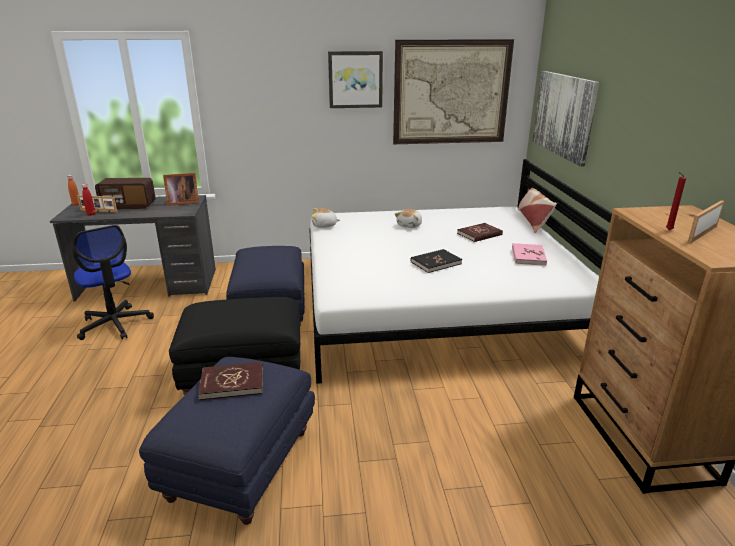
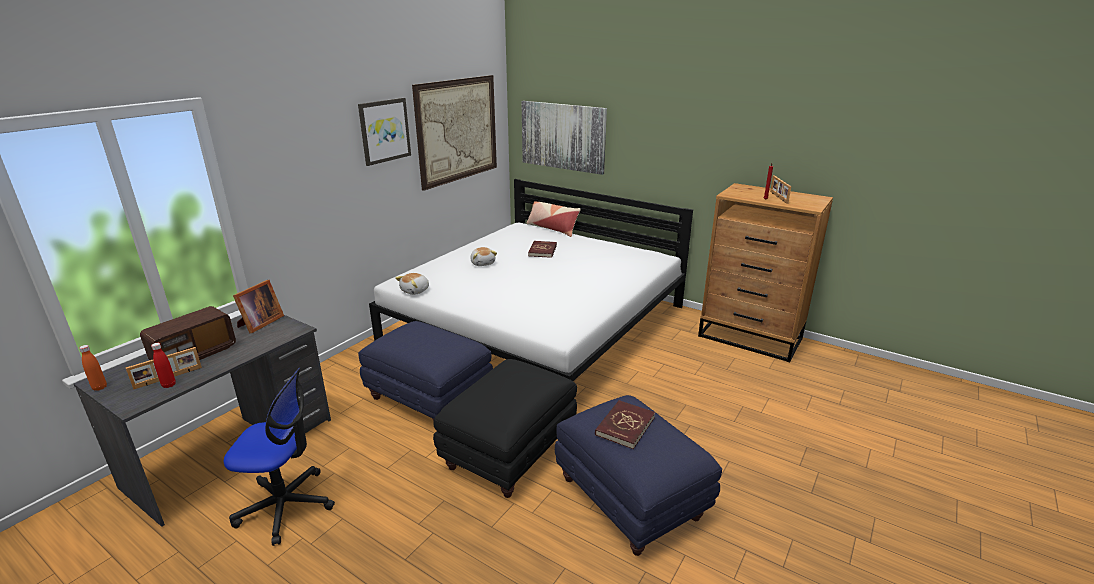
camera: 50 degrees left, 0 degrees up
black book [411,249,462,273] -> none
pink book [512,243,547,266] -> none

